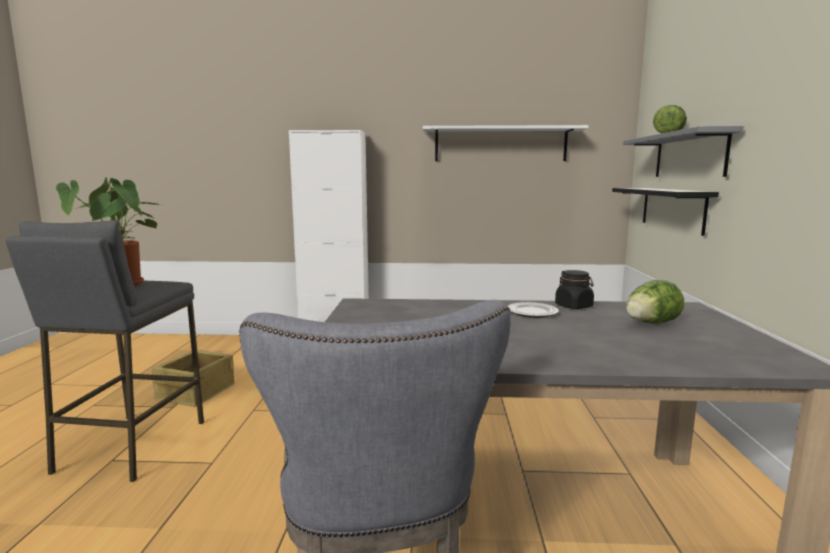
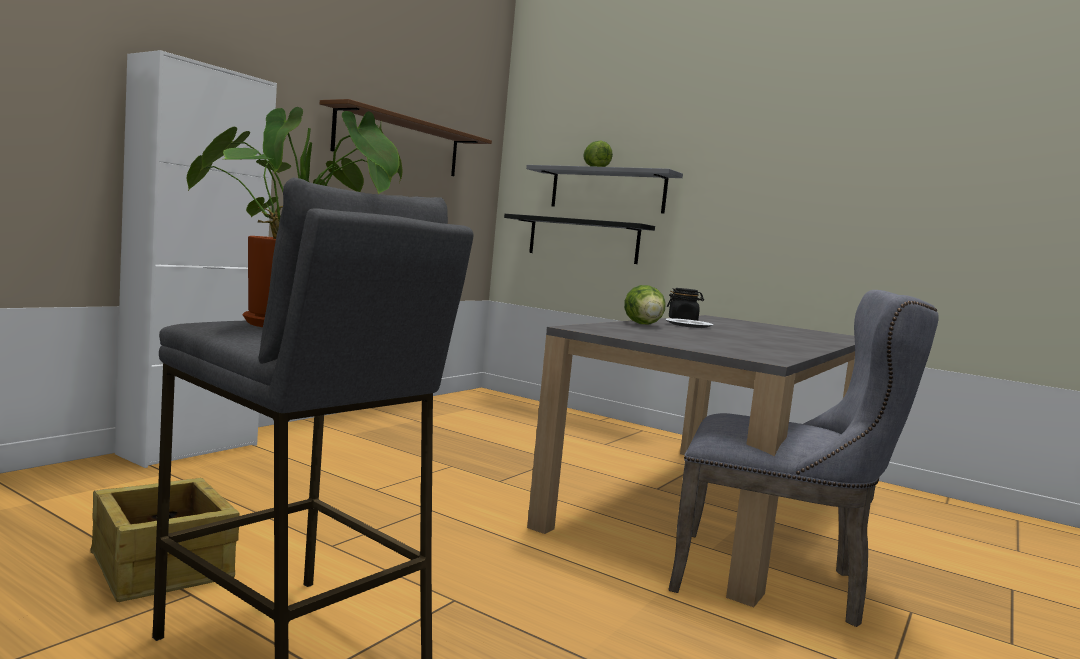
camera: 60 degrees left, 5 degrees down
white shelf [423,125,589,161] -> brown shelf [320,99,492,176]
lettuce [626,280,684,324] -> lettuce moved to [624,285,666,324]

